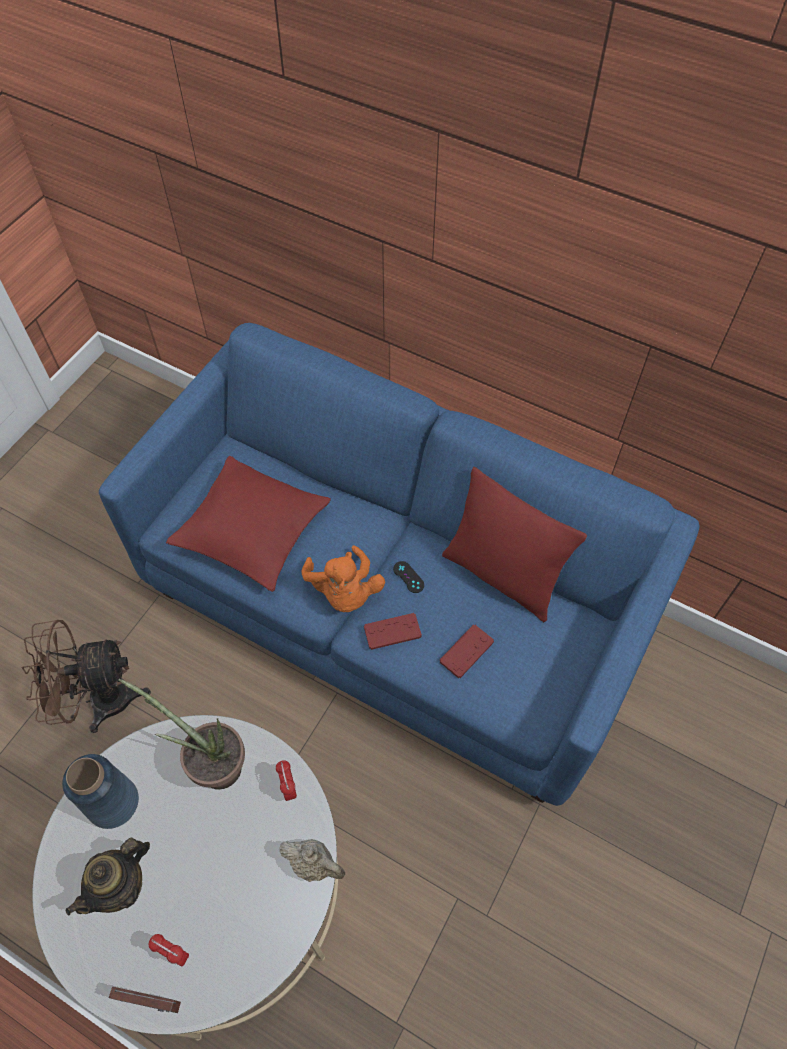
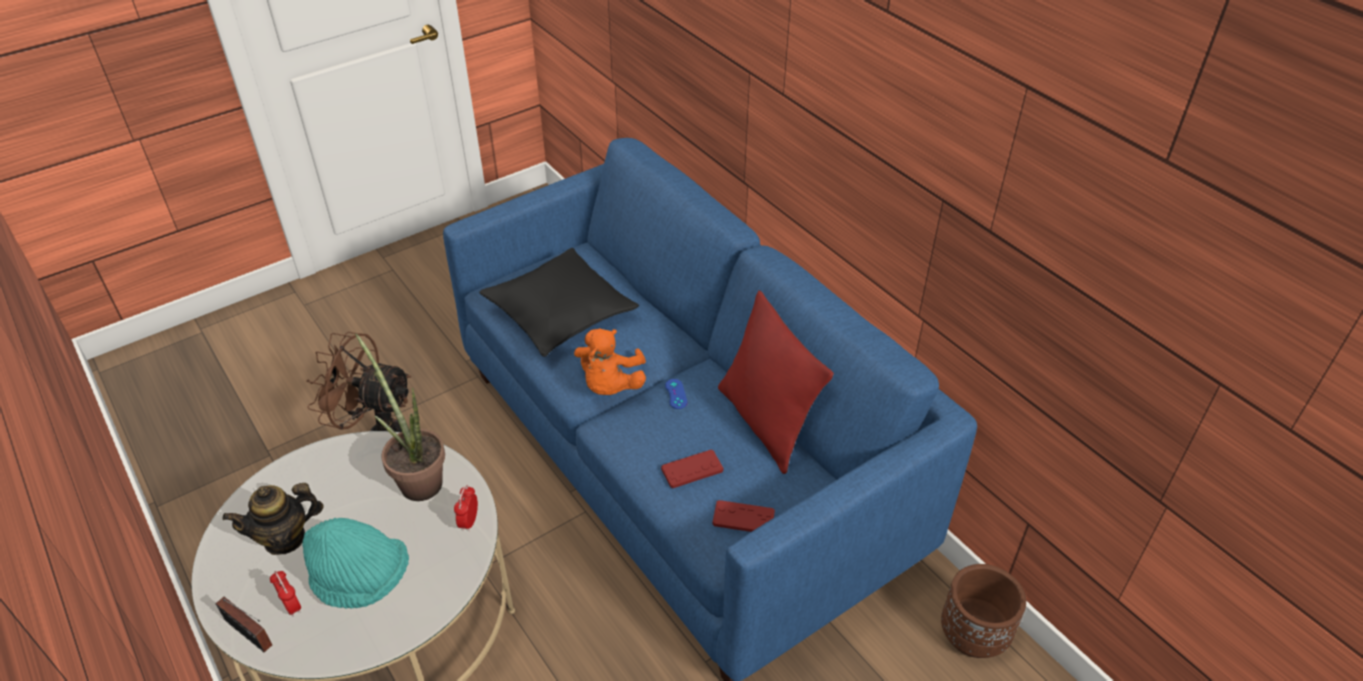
camera: 25 degrees right, 15 degrees down
blue vase [62,754,139,829] -> none
red pillow [166,456,331,592] -> black pillow [479,248,639,357]
beige teapot [279,839,345,882] -> none
red game controller [364,613,422,650] -> red game controller moved to [712,500,775,532]
black game controller [393,561,424,593] -> blue game controller [665,379,688,409]
none -> turquoise hat [302,518,409,609]
none -> brown planter [941,564,1026,658]

